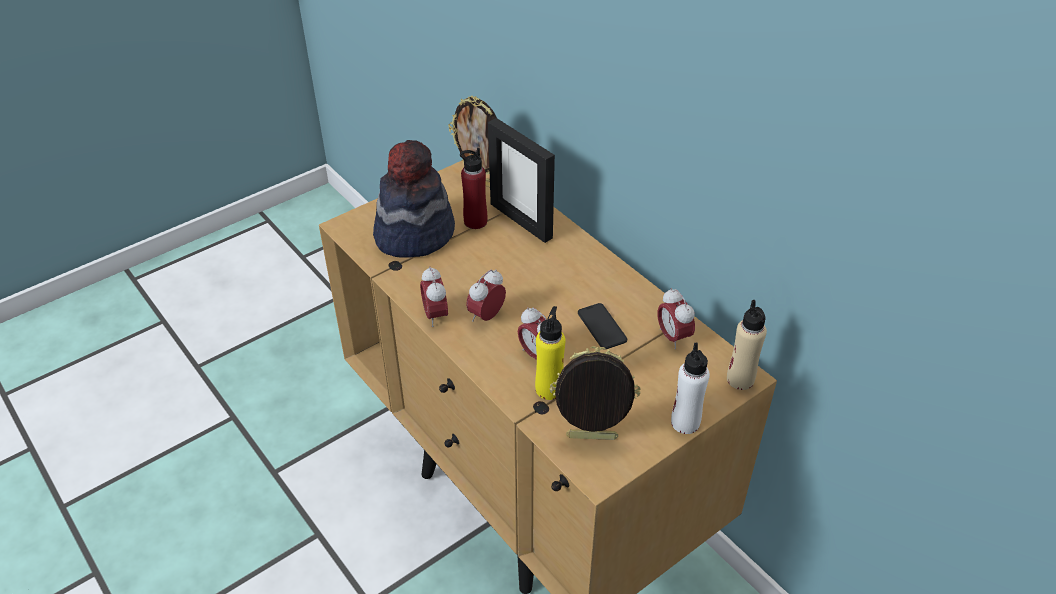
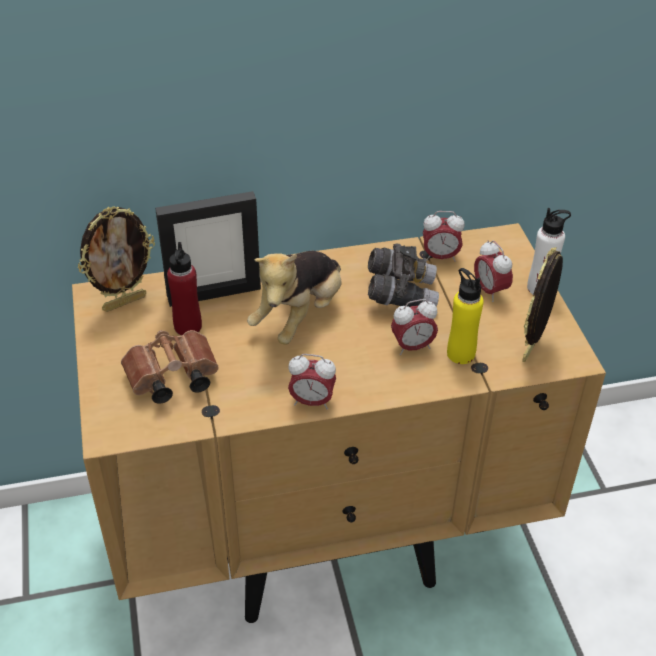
camera: 65 degrees left, 0 degrees up
hat [373,140,455,258] -> brown binoculars [121,330,219,404]
alarm clock [466,269,506,322] -> alarm clock moved to [474,240,513,302]
phone [578,303,627,350] -> grey binoculars [368,244,439,307]
beige bottle [727,300,767,390] -> none
none -> plush toy [247,251,342,345]

